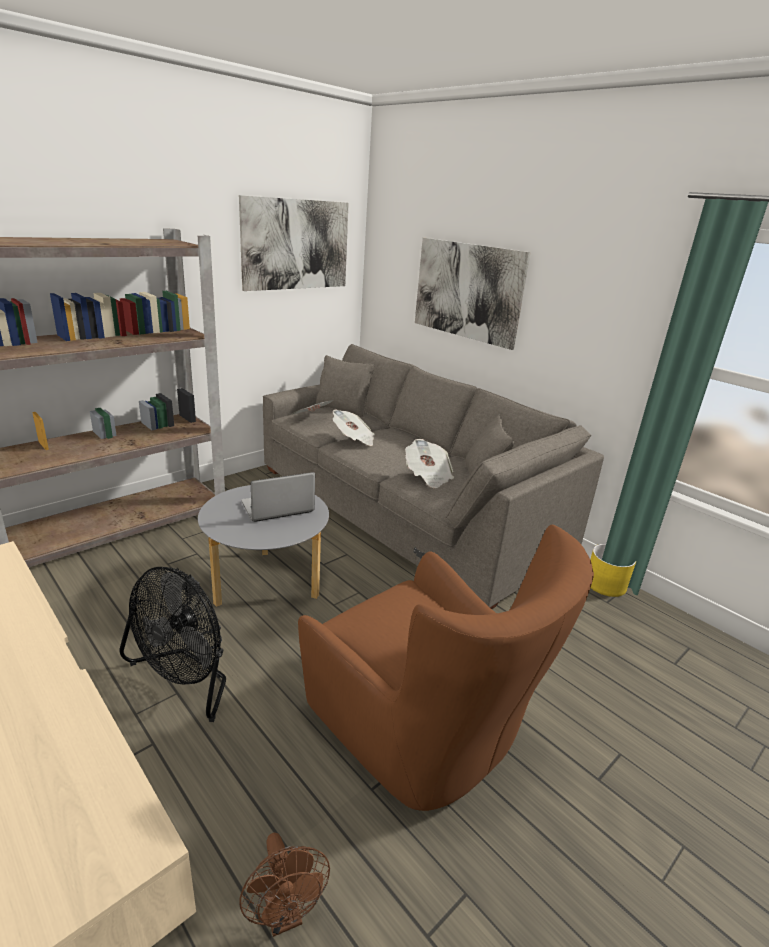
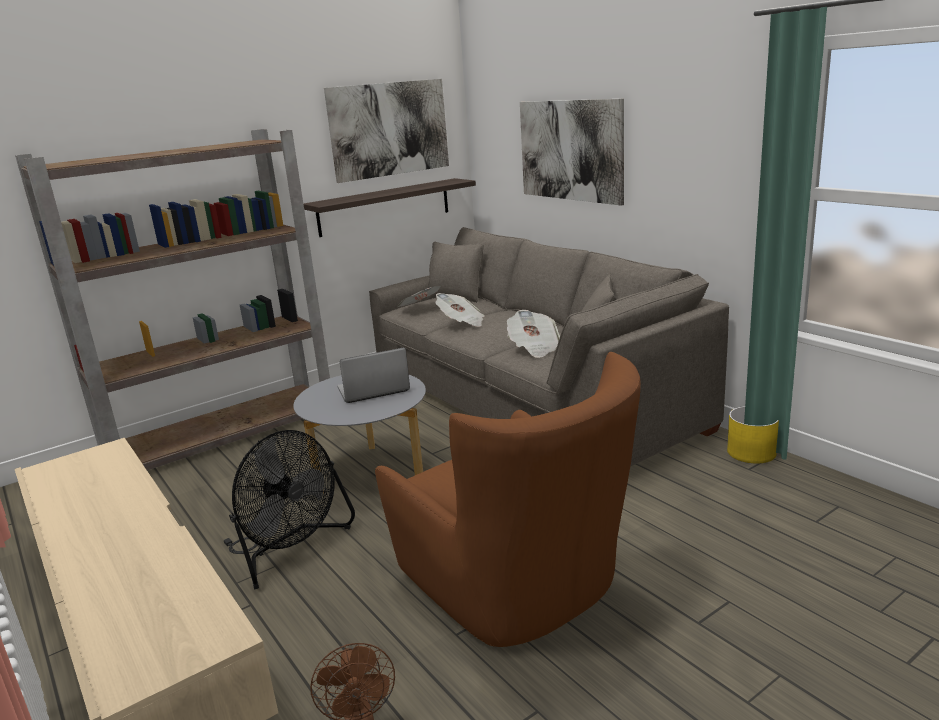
camera: 10 degrees right, 5 degrees down
black fan [119,567,226,722] -> black fan turned 90 degrees counterclockwise [224,430,355,590]
none -> shelf [304,178,476,237]

